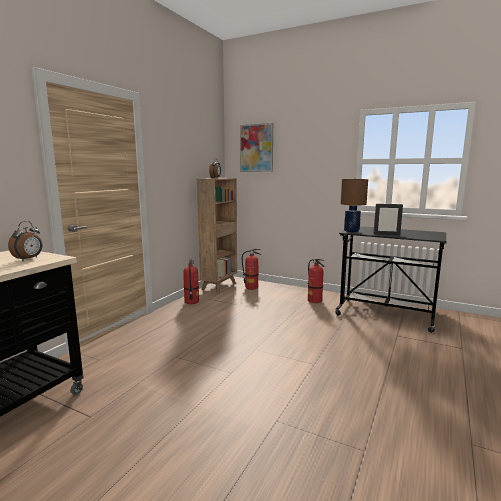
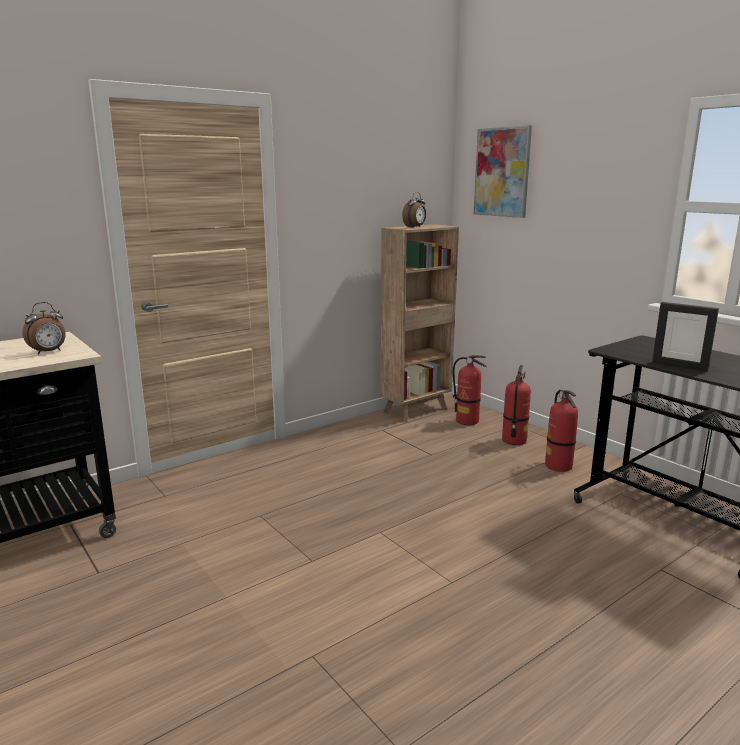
camera: 25 degrees right, 5 degrees up
fire extinguisher [183,257,199,304] -> fire extinguisher moved to [502,365,531,445]
brown table lamp [341,179,368,232] -> none

